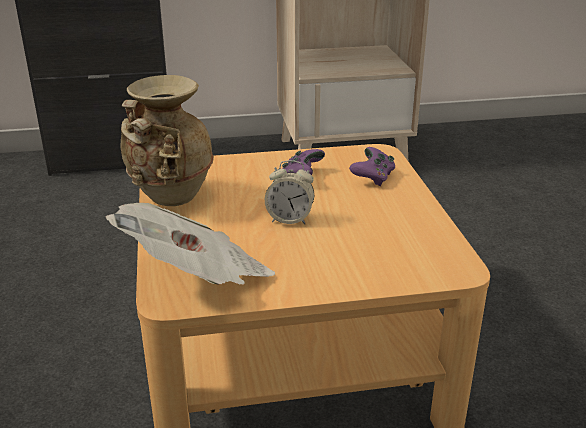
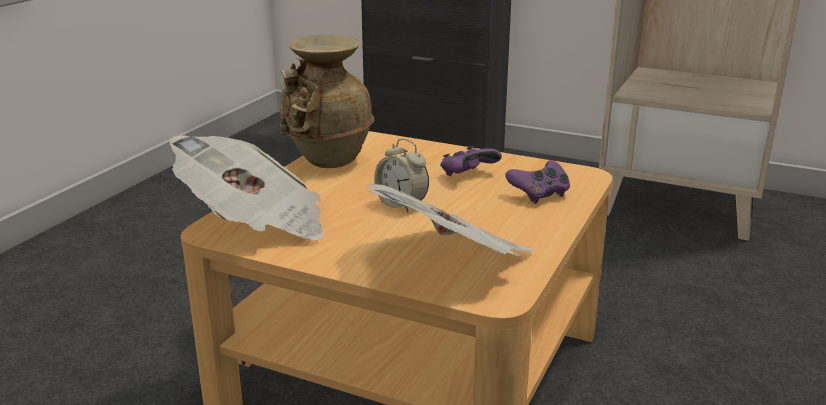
camera: 35 degrees right, 5 degrees down
none -> newspaper [366,184,533,256]

